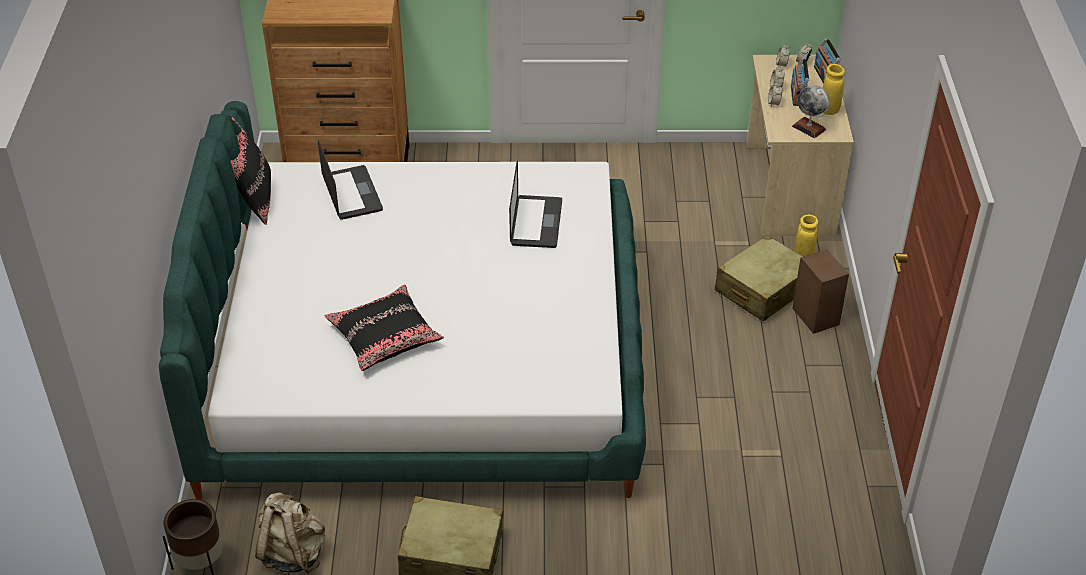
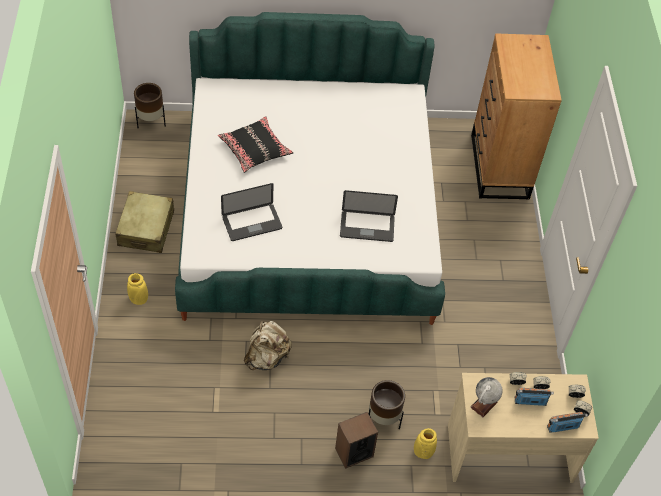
camera: 85 degrees right, 10 degrees up
black pillow [230,115,271,225] -> none
beige backpack [255,493,325,574] -> beige backpack moved to [244,321,292,370]
laptop [318,140,383,220] -> laptop moved to [221,183,282,241]
beige suitcase [715,235,803,322] -> brown planter [369,380,405,429]
yellow vase [823,64,845,115] -> yellow vase moved to [127,273,148,305]

